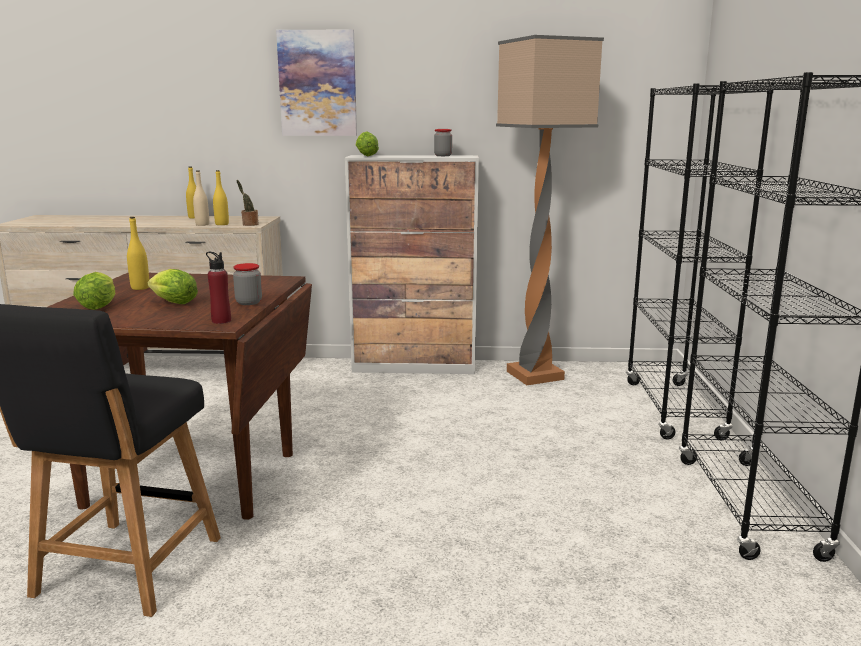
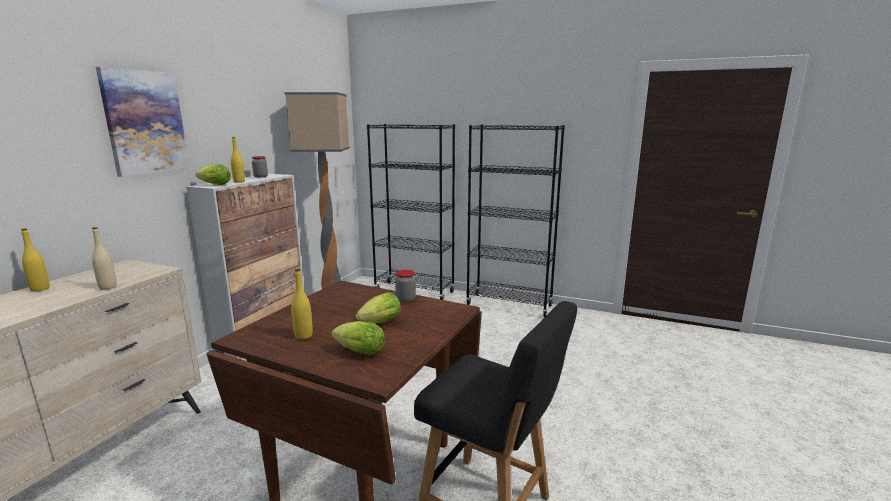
camera: 70 degrees left, 0 degrees up
red bottle [206,252,231,324] -> none
yellow bottle [213,170,229,225] -> yellow bottle moved to [231,137,245,183]
potted plant [237,180,259,226] -> none

